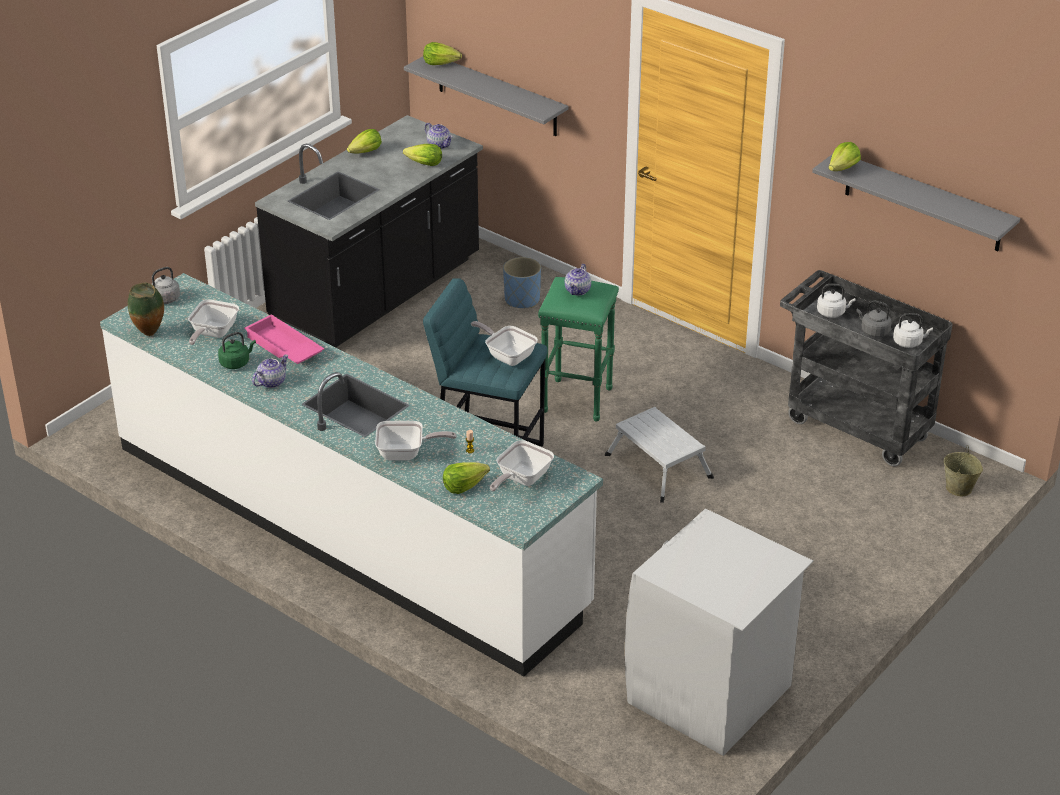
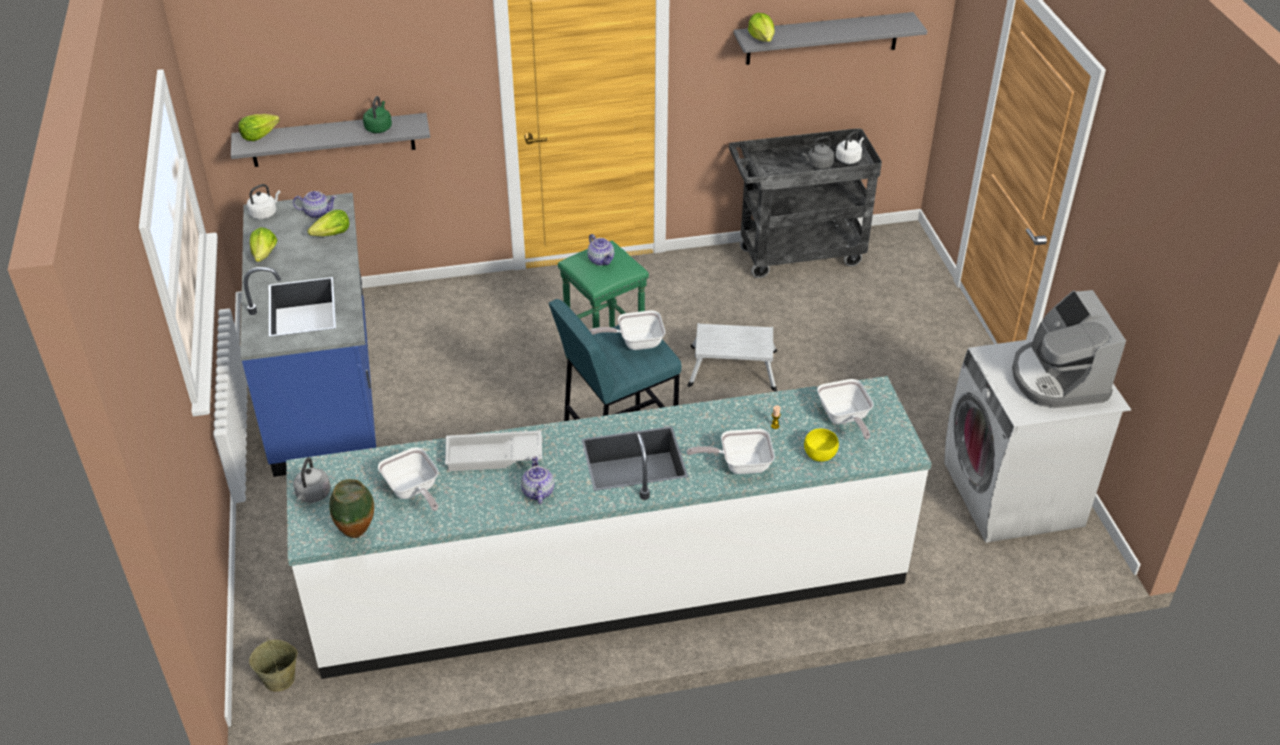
camera: 50 degrees left, 5 degrees up
green kettle [218,332,256,369] -> green kettle moved to [363,96,392,133]
pink tray [244,314,324,364] -> white tray [445,430,542,472]
black counter [255,115,483,347] -> blue counter [240,193,376,477]
frying pan [375,421,457,461] -> frying pan turned 135 degrees counterclockwise [686,429,775,474]
lettuce [443,462,490,494] -> yellow bowl [804,429,839,462]
blue planter [503,257,541,308] -> none
white kettle [817,284,855,318] -> white kettle moved to [247,184,280,219]
beige bucket [944,445,983,496] -> beige bucket moved to [249,637,298,692]
none -> coffee machine [1012,290,1126,408]

